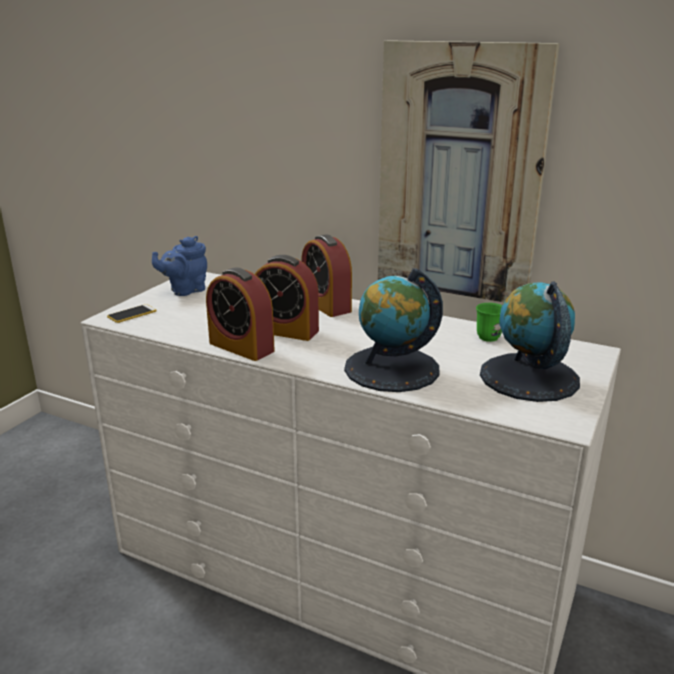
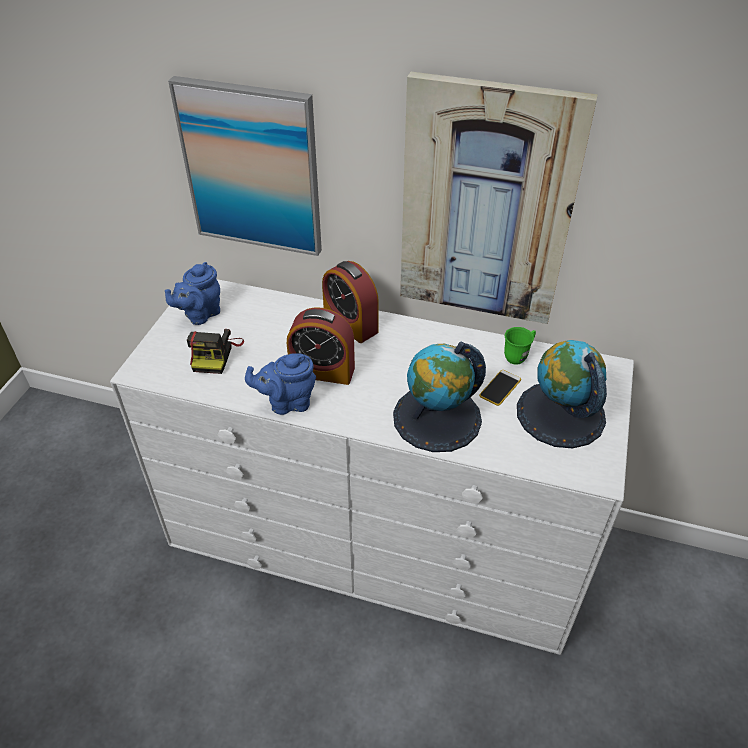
camera: 10 degrees left, 20 degrees up
phone [107,304,157,323] -> phone moved to [479,370,521,406]
alarm clock [206,267,275,361] -> blue teapot [245,353,316,415]
none -> picture [168,76,322,256]
none -> camera [187,329,244,374]

